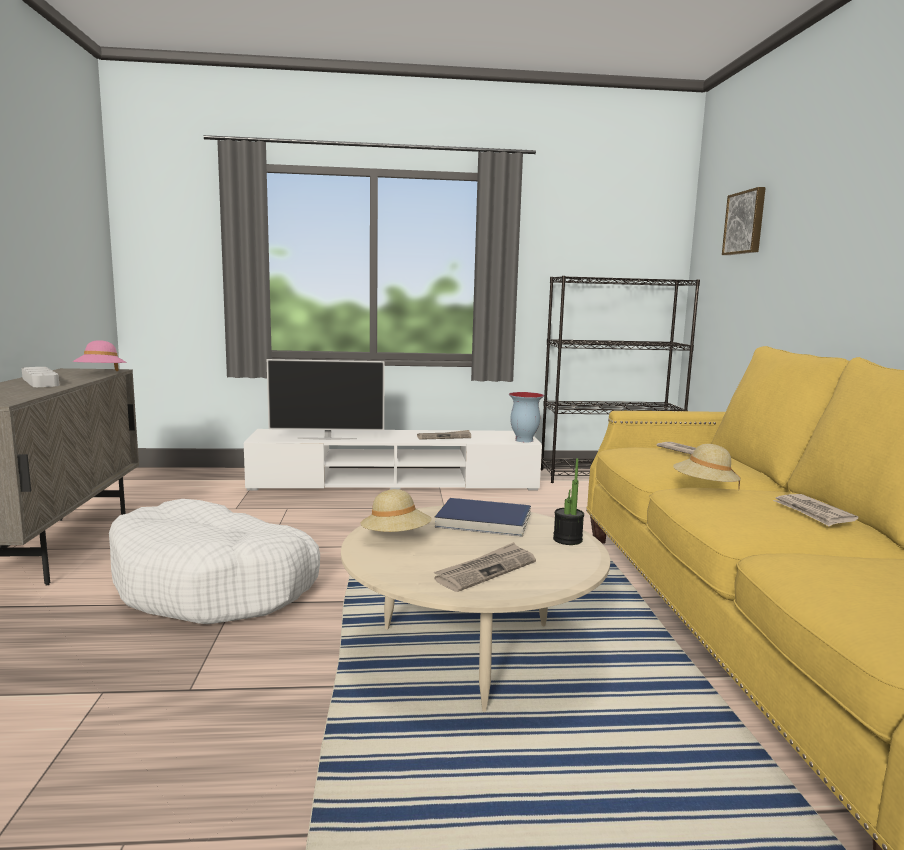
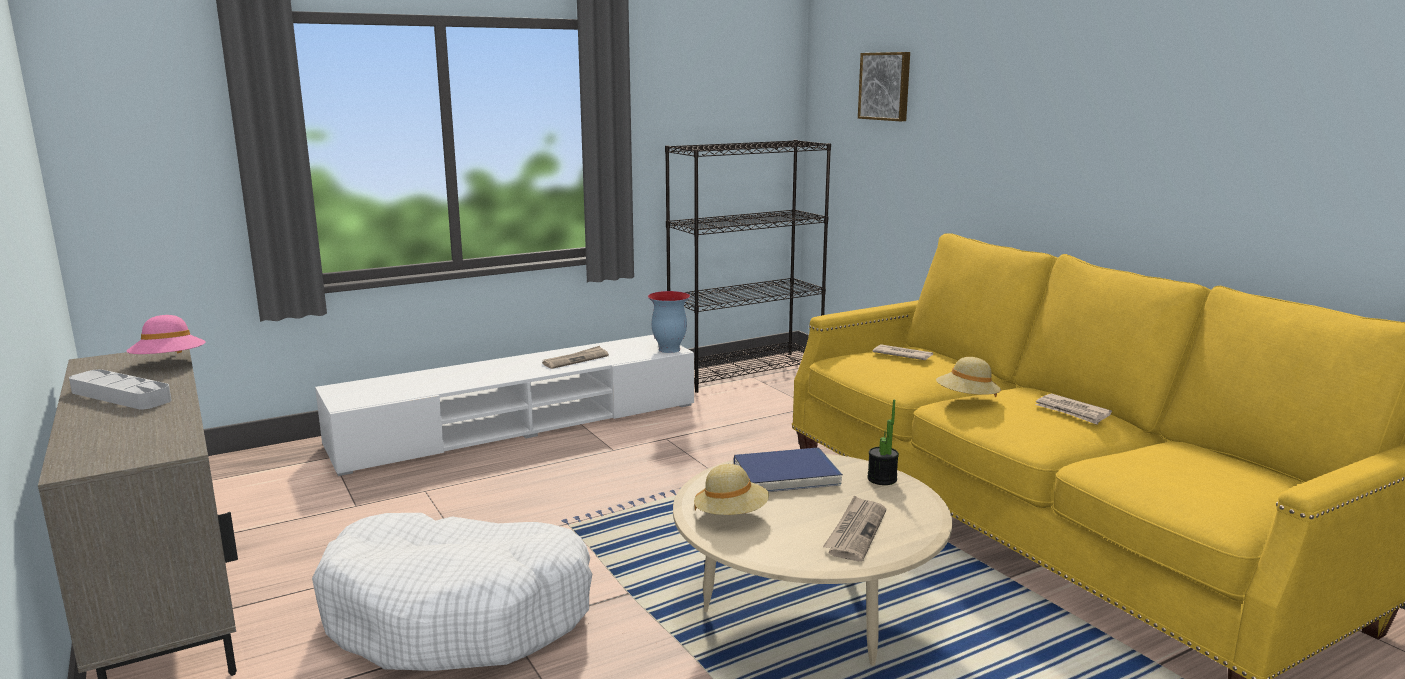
camera: 25 degrees left, 5 degrees up
television [267,359,385,440] -> none

